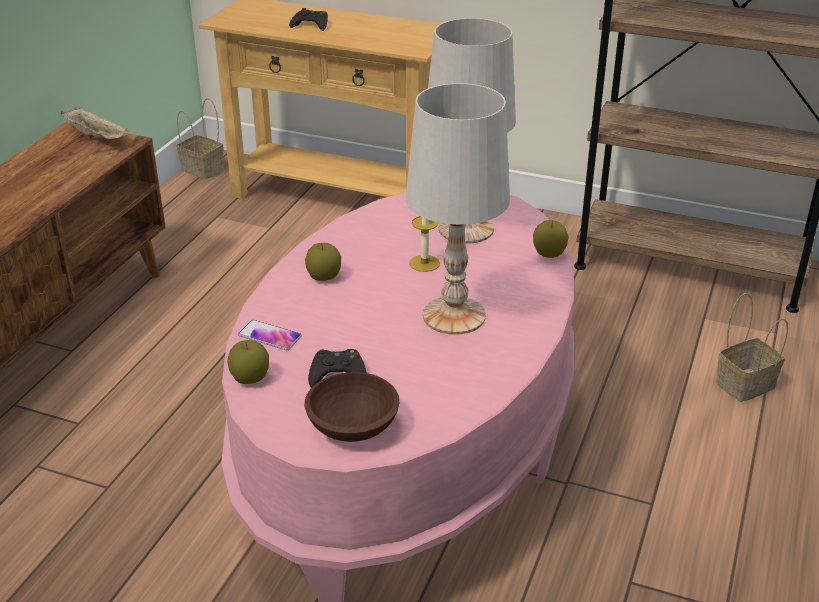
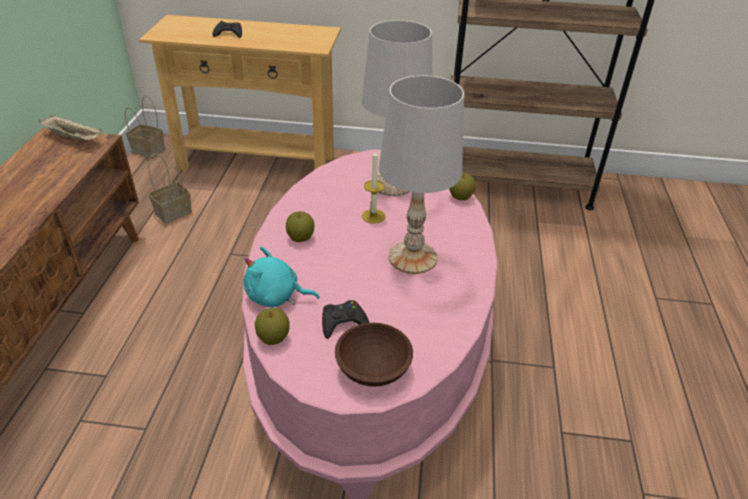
camera: 15 degrees left, 5 degrees up
phone [238,320,302,350] -> turquoise plush toy [243,246,319,308]
basket [716,293,788,402] -> basket moved to [148,154,192,223]

